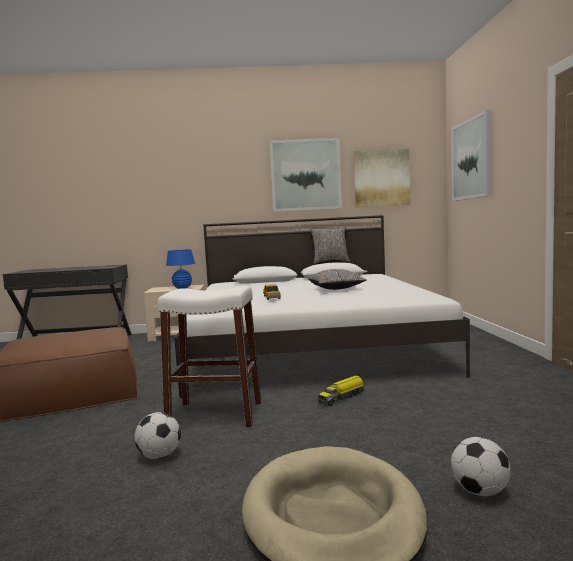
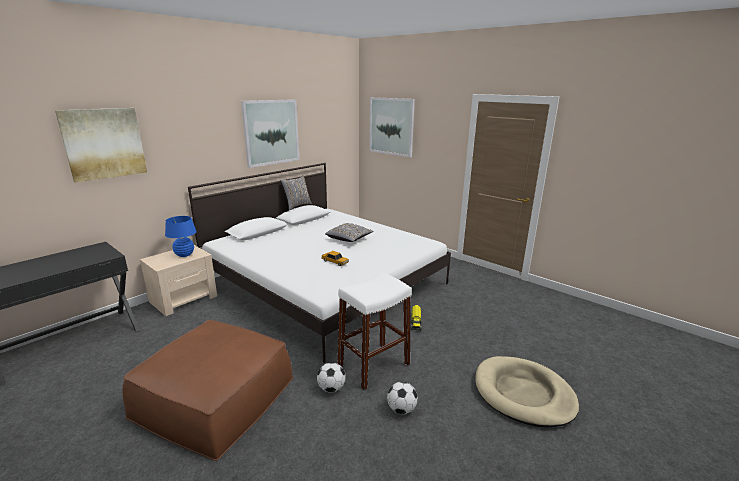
camera: 45 degrees left, 15 degrees up
picture [354,149,410,207] -> picture moved to [55,108,147,182]
football [451,437,511,496] -> football moved to [317,362,345,392]

